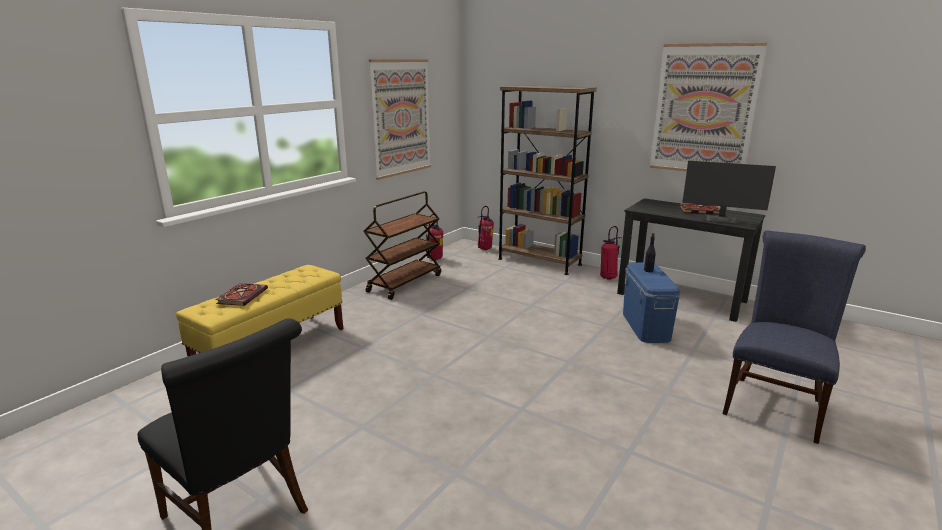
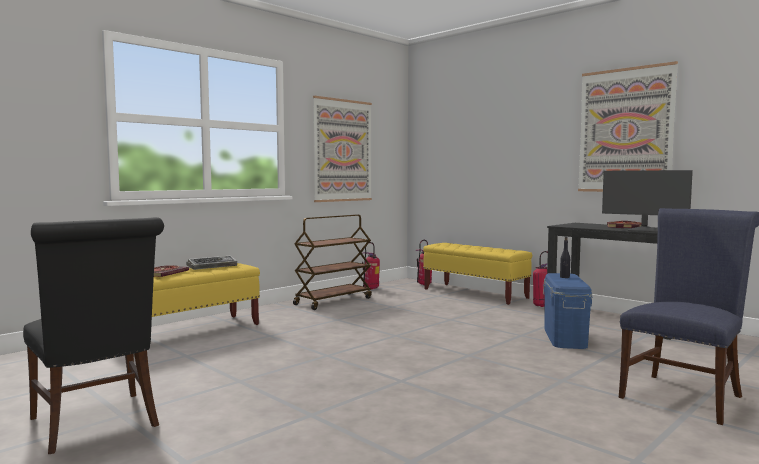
camera: 10 degrees right, 15 degrees down
brown bookcase [498,85,597,275] -> yellow bench [423,243,532,305]
none -> keyboard [186,255,237,270]

